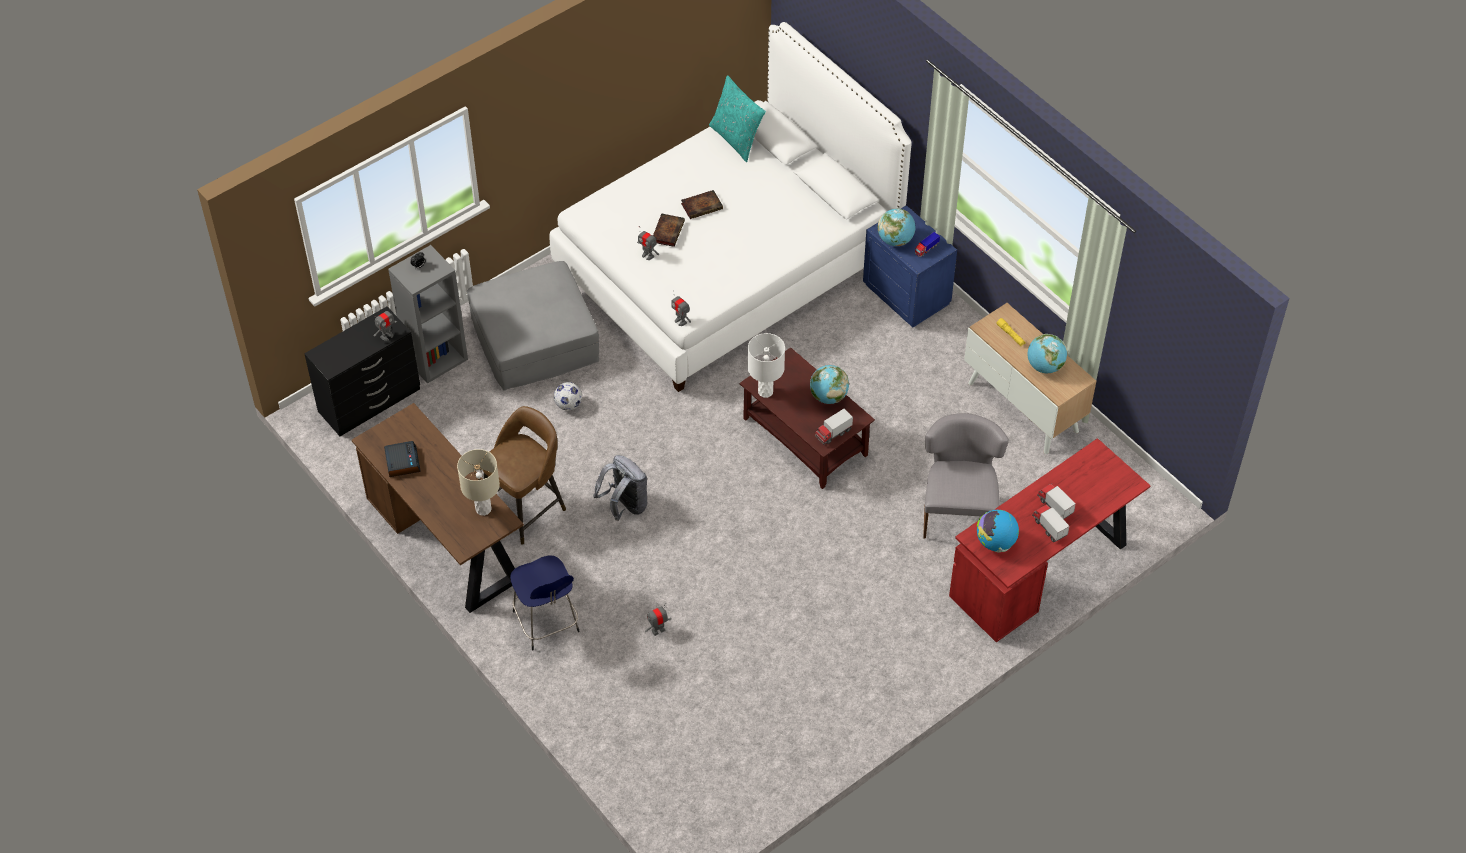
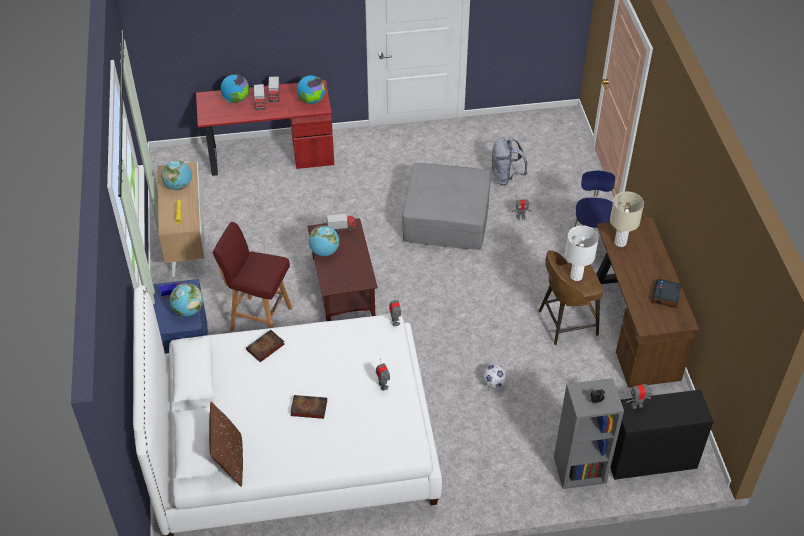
camera: 150 degrees left, 5 degrees down
grey ottoman [467,261,599,391] -> grey ottoman moved to [402,163,491,250]
grey backpack [593,455,647,521] -> grey backpack moved to [491,137,527,185]
book [653,214,685,247] -> book moved to [246,330,285,362]
turquoise pillow [709,75,766,162] -> brown pillow [209,402,243,487]
white table lamp [748,333,785,398] -> white table lamp moved to [565,226,599,281]
grey chair [923,413,1009,539] -> none
none -> red stool [213,222,292,331]
none -> globe [221,75,249,103]

